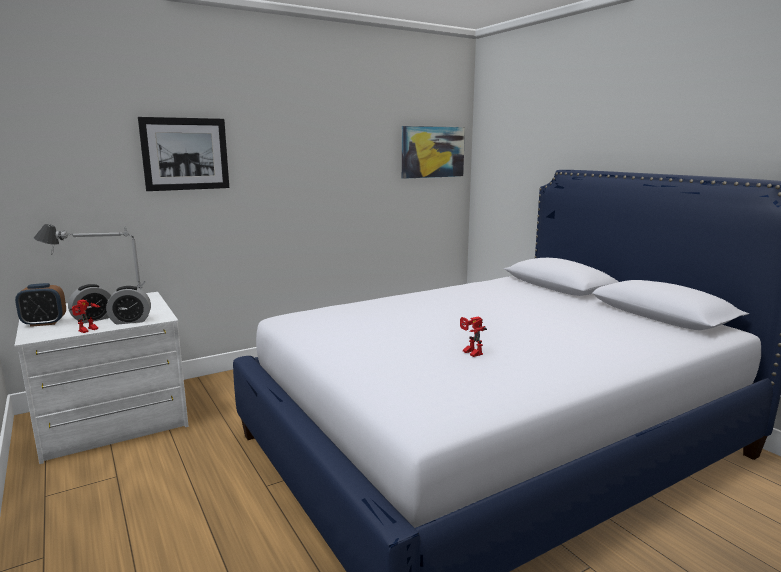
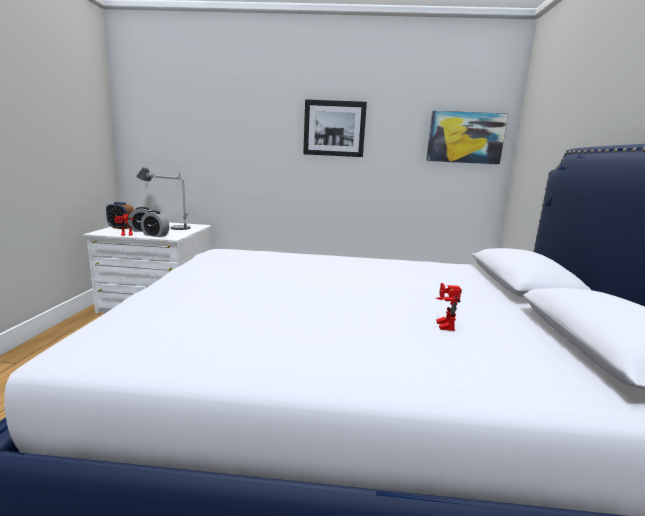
camera: 35 degrees right, 0 degrees up
picture [138,117,229,191] -> picture moved to [303,99,367,157]
toy robot [460,317,487,357] -> toy robot moved to [436,283,462,331]

